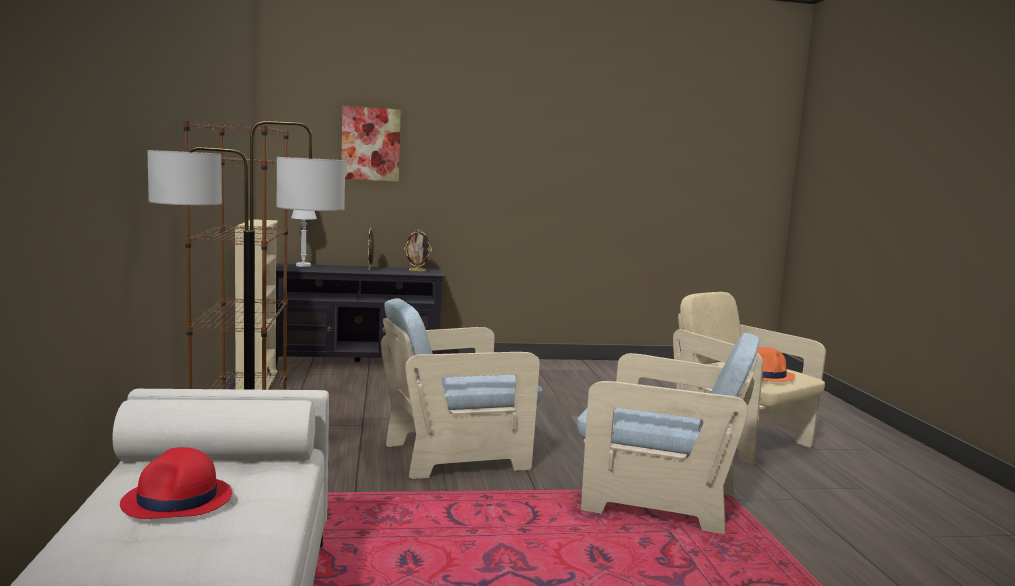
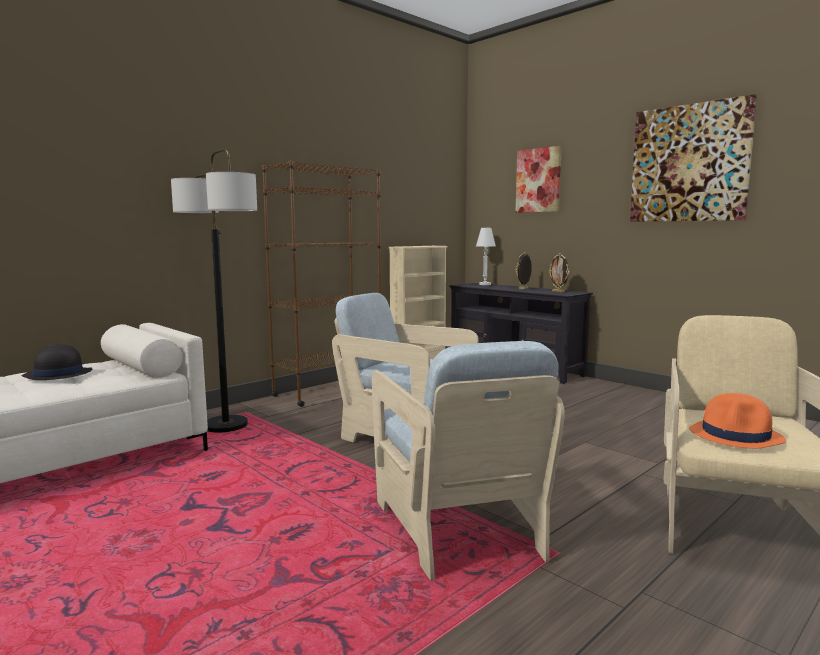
camera: 55 degrees right, 0 degrees up
red hat [120,447,232,519] -> black hat [21,344,92,380]
none -> picture [630,94,757,222]

